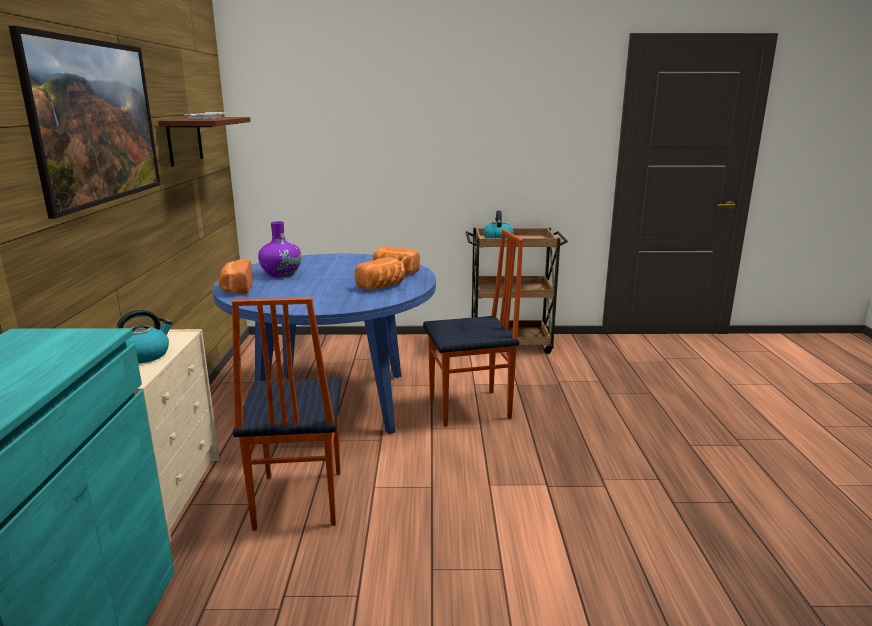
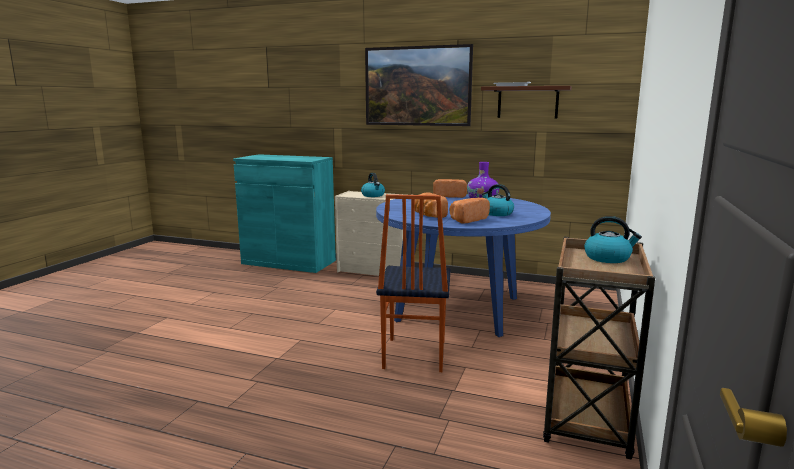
camera: 110 degrees right, 5 degrees down
chair [232,297,342,531] -> none
none -> kettle [482,184,514,216]

